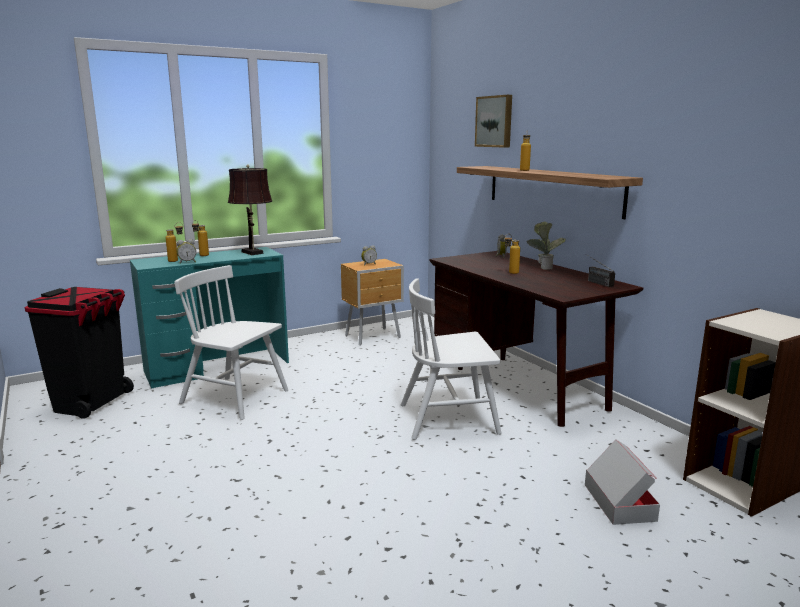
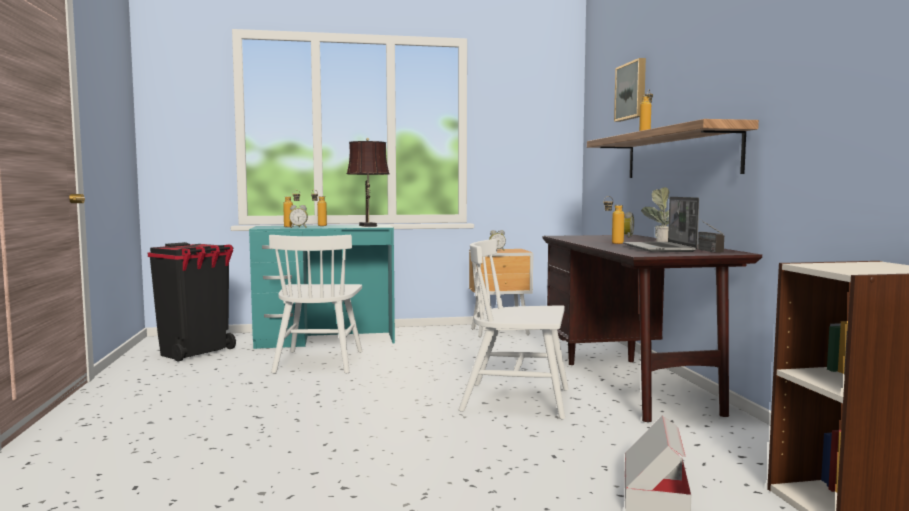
camera: 20 degrees right, 10 degrees down
white chair [175,265,288,420] -> white chair turned 135 degrees counterclockwise [269,235,363,373]
none -> laptop [623,197,699,252]

